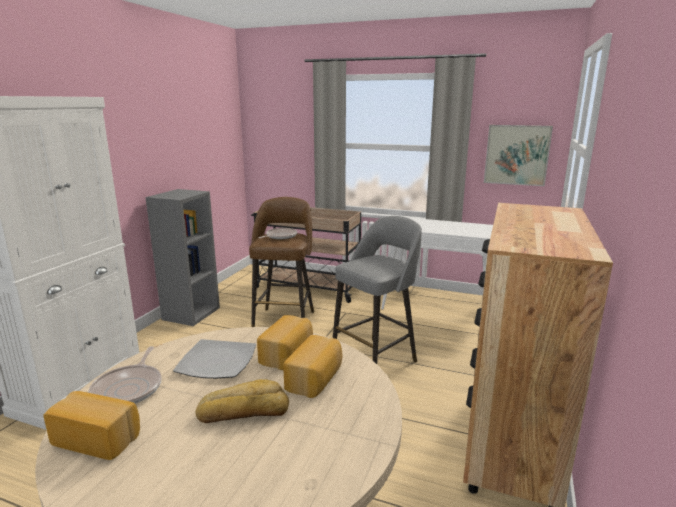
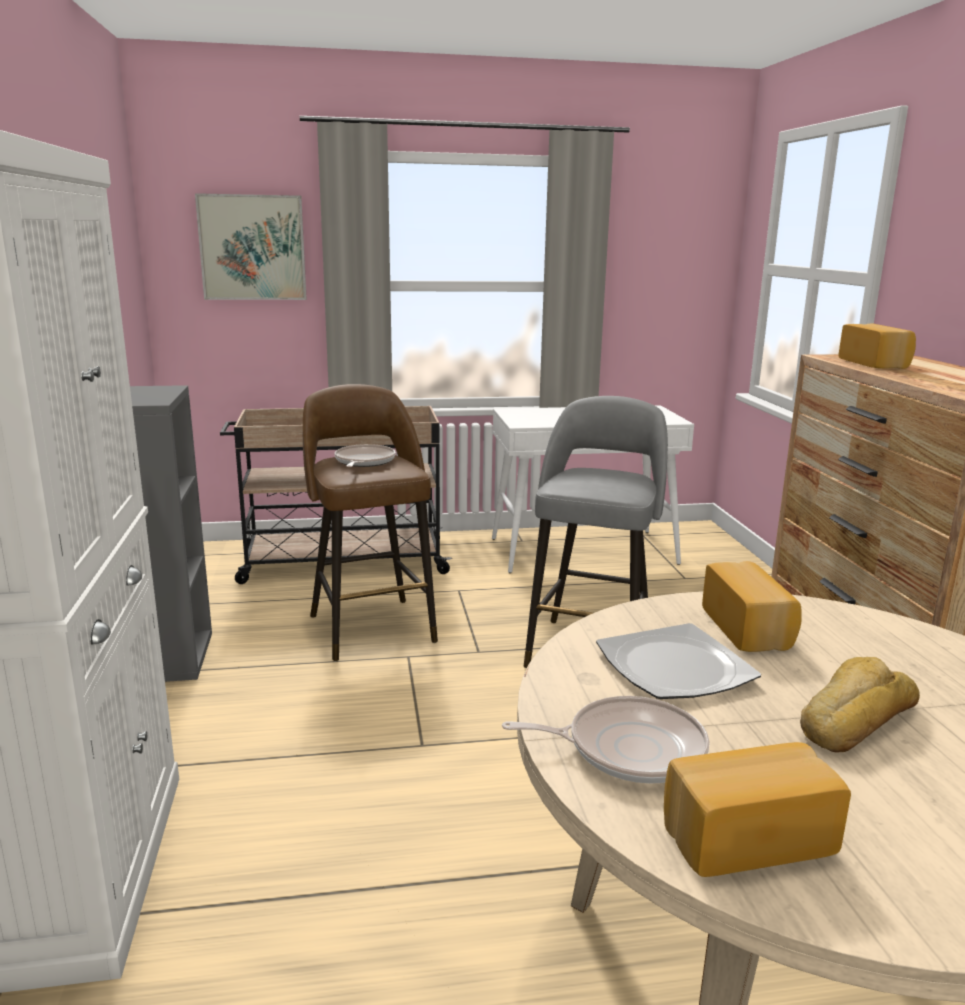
camera: 30 degrees left, 0 degrees up
frying pan [89,346,162,404] -> frying pan turned 60 degrees counterclockwise [502,696,710,784]
bread [283,335,343,398] -> bread moved to [838,323,916,369]
picture [484,125,553,186] -> picture moved to [195,193,307,300]

